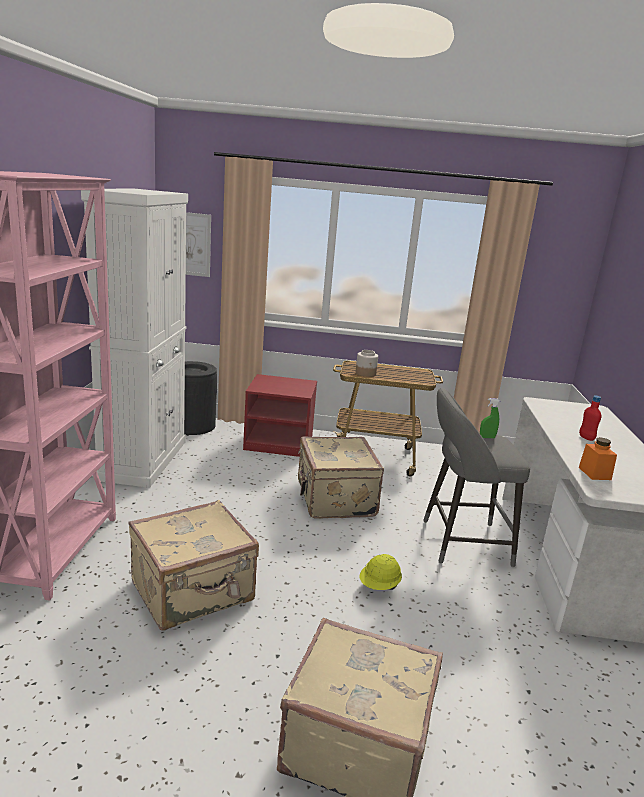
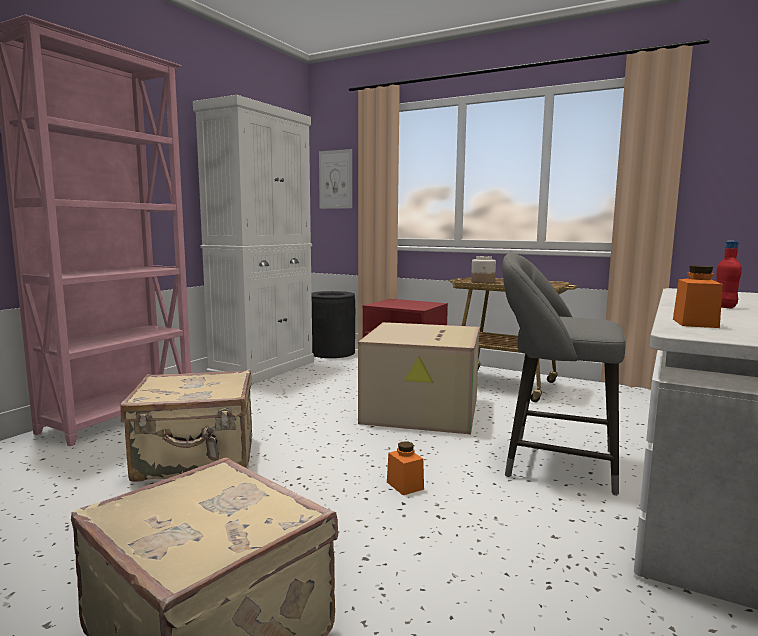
camera: 25 degrees right, 10 degrees down
beige suitcase [298,437,384,519] -> cardboard box [358,322,479,434]
yellow hard hat [360,554,402,590] -> orange jar [387,441,424,495]
green spray bottle [480,398,500,438] -> none

